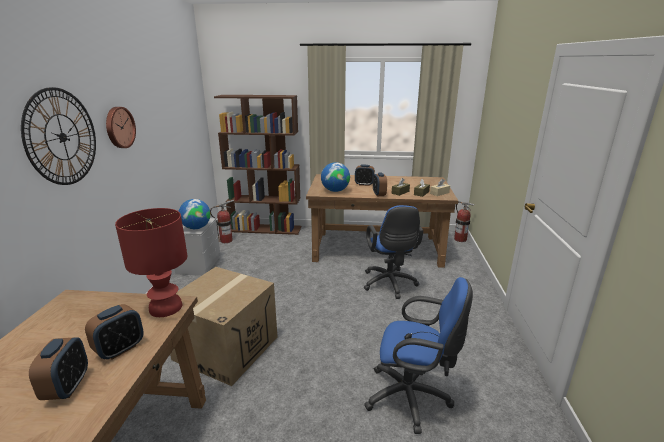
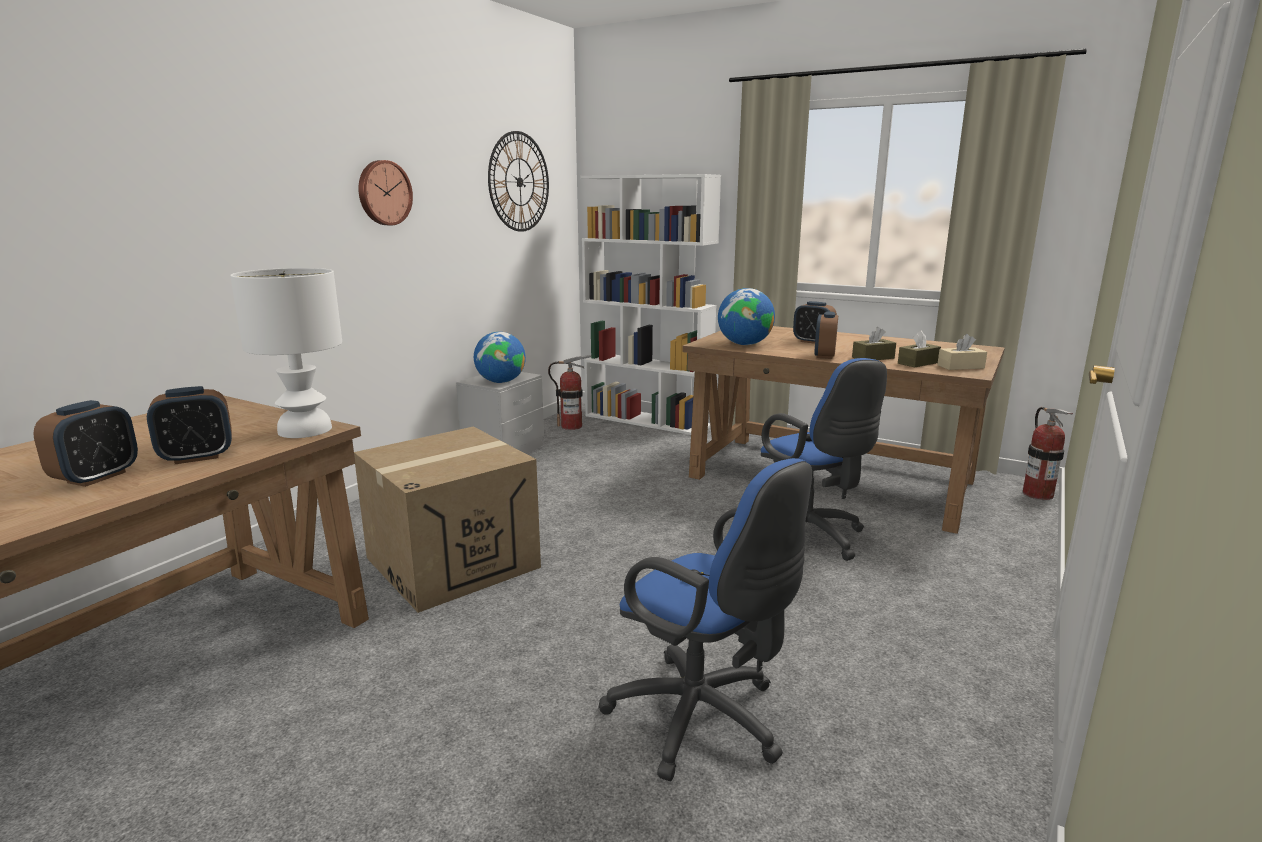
camera: 25 degrees right, 5 degrees down
wall clock [21,87,96,185] -> wall clock moved to [488,131,549,232]
red table lamp [115,208,188,317] -> white table lamp [230,268,342,438]
brown bookcase [214,95,301,235] -> white bookcase [581,174,721,435]
blue office chair [364,205,423,299] -> blue office chair turned 45 degrees counterclockwise [761,358,887,561]

